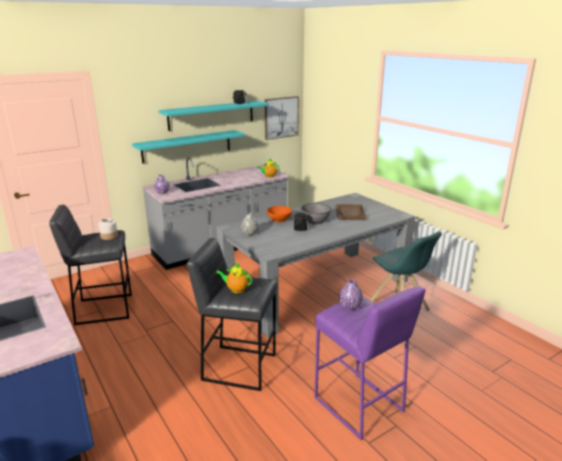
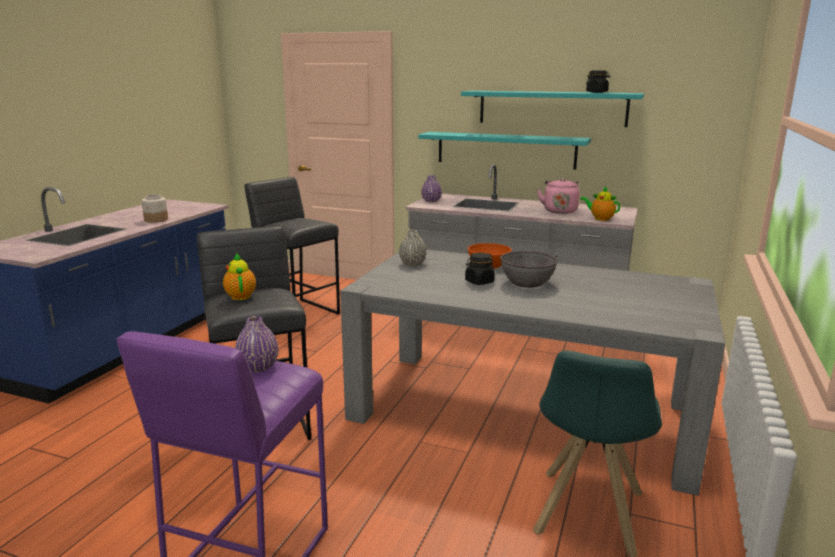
camera: 55 degrees right, 5 degrees down
jar [98,218,118,240] -> jar moved to [141,194,168,223]
picture [265,96,299,140] -> none
brown tray [336,204,366,220] -> none
none -> pink kettle [537,178,580,214]

